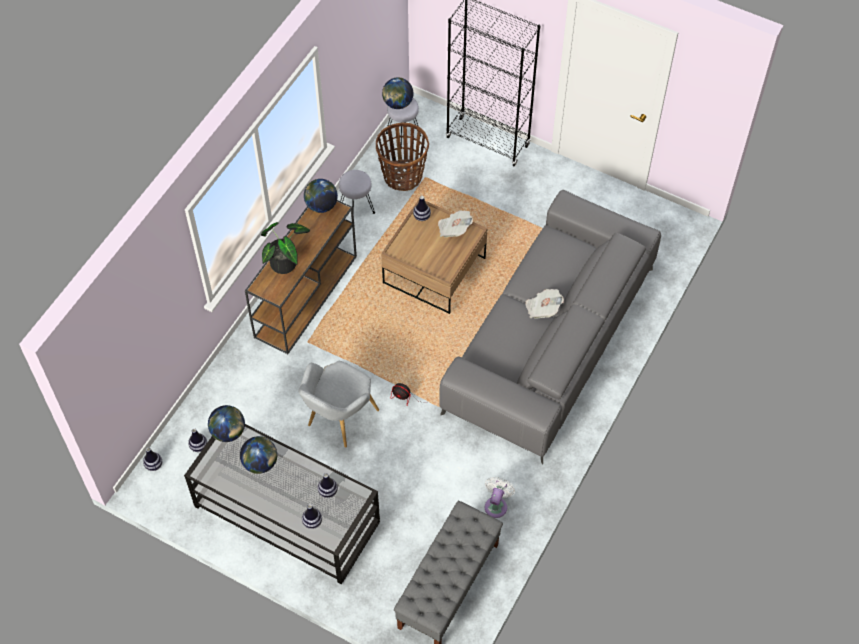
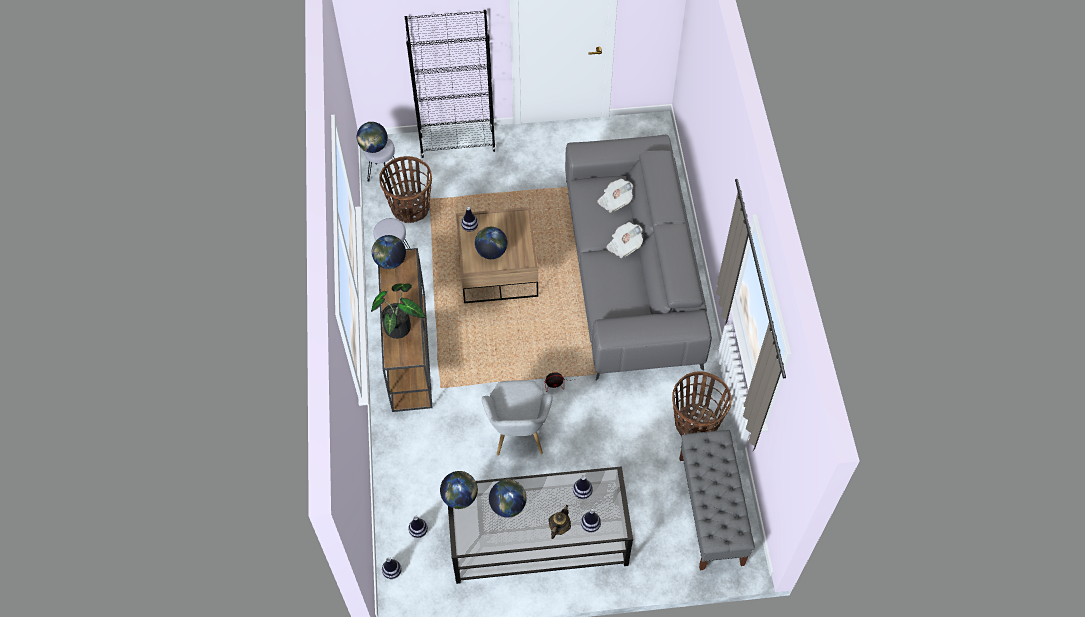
camera: 35 degrees left, 0 degrees up
newspaper [438,210,473,237] -> newspaper moved to [597,179,633,213]
white fan [485,477,515,518] -> basket [672,371,732,436]
none -> globe [475,227,507,259]
none -> teapot [548,505,571,539]

